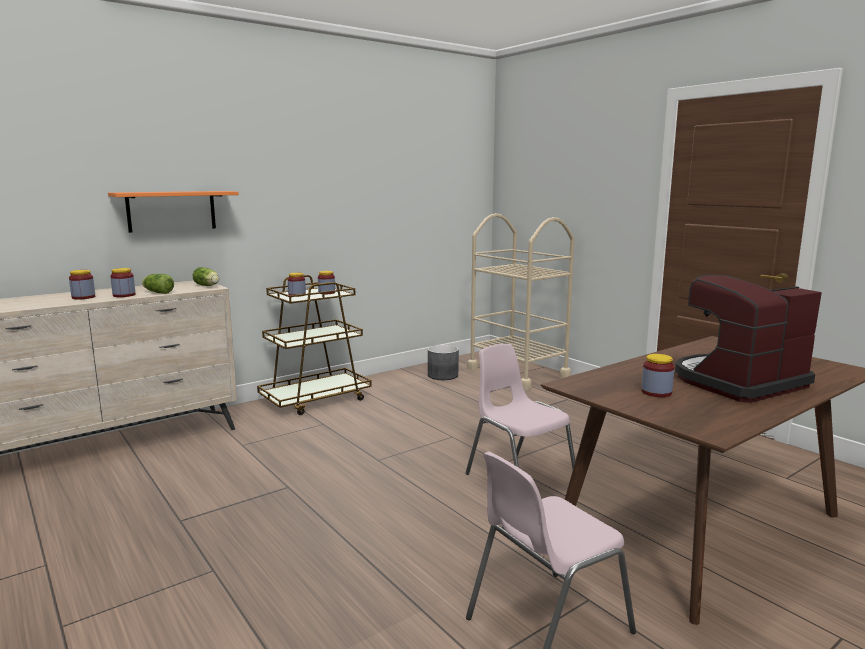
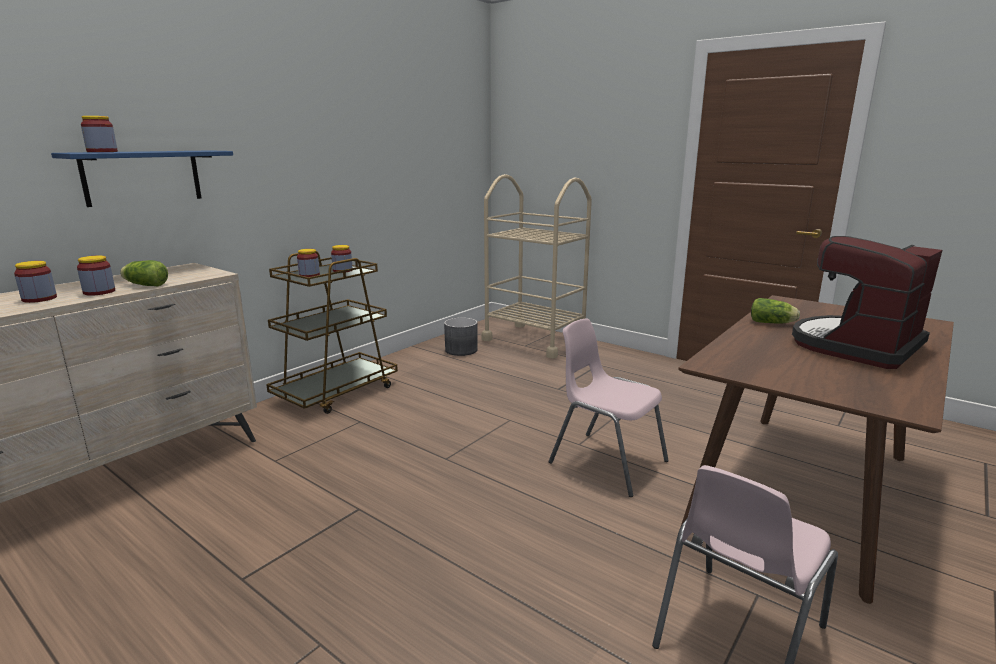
camera: 15 degrees left, 5 degrees up
orange shelf [108,191,239,233] -> blue shelf [51,150,233,207]
lettuce [193,267,219,286] -> lettuce moved to [751,298,800,324]
jar [641,354,674,397] -> jar moved to [81,116,118,152]

